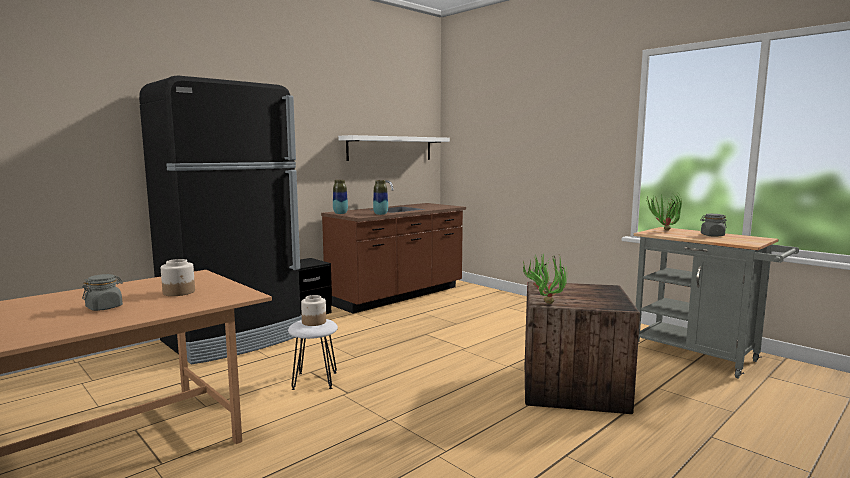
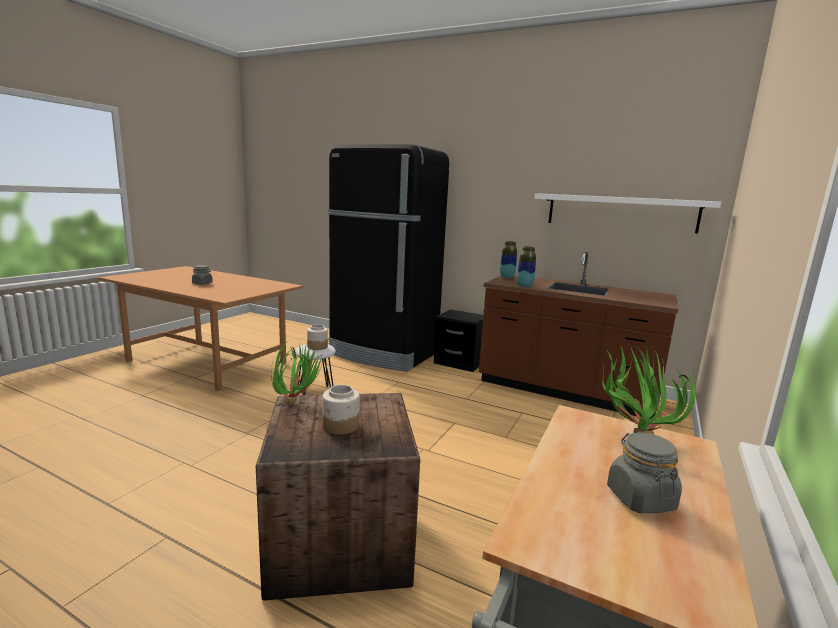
camera: 70 degrees right, 5 degrees up
jar [161,259,195,296] -> jar moved to [322,385,360,435]

